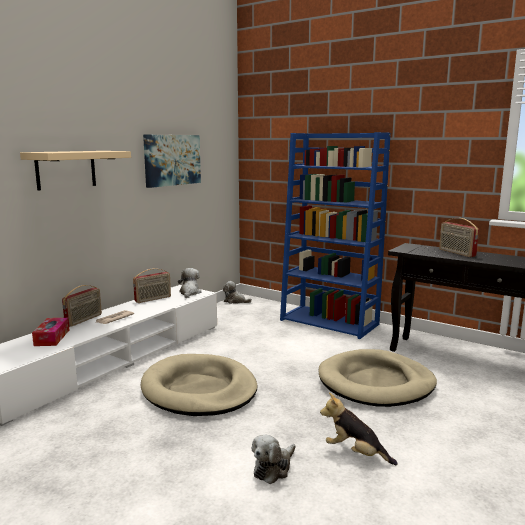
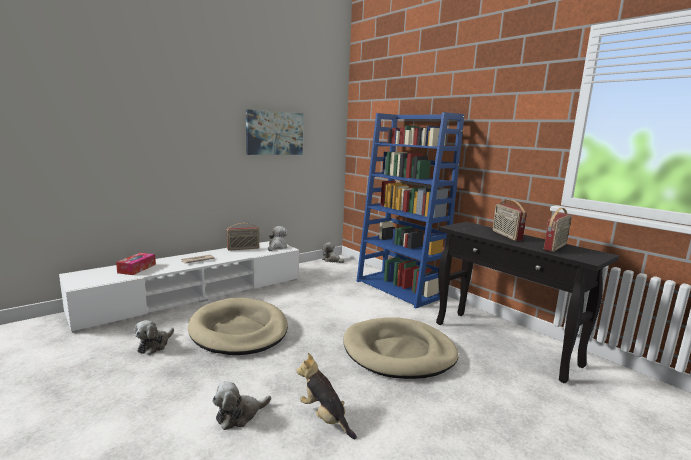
camera: 15 degrees right, 0 degrees up
beige shelf [20,151,131,191] -> none
radio [62,285,102,327] -> radio moved to [544,208,572,252]
none -> plush toy [134,320,174,355]

